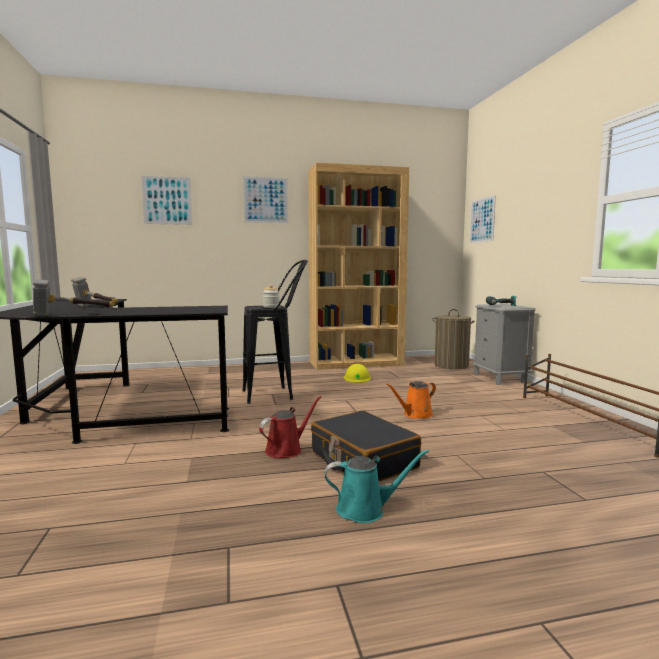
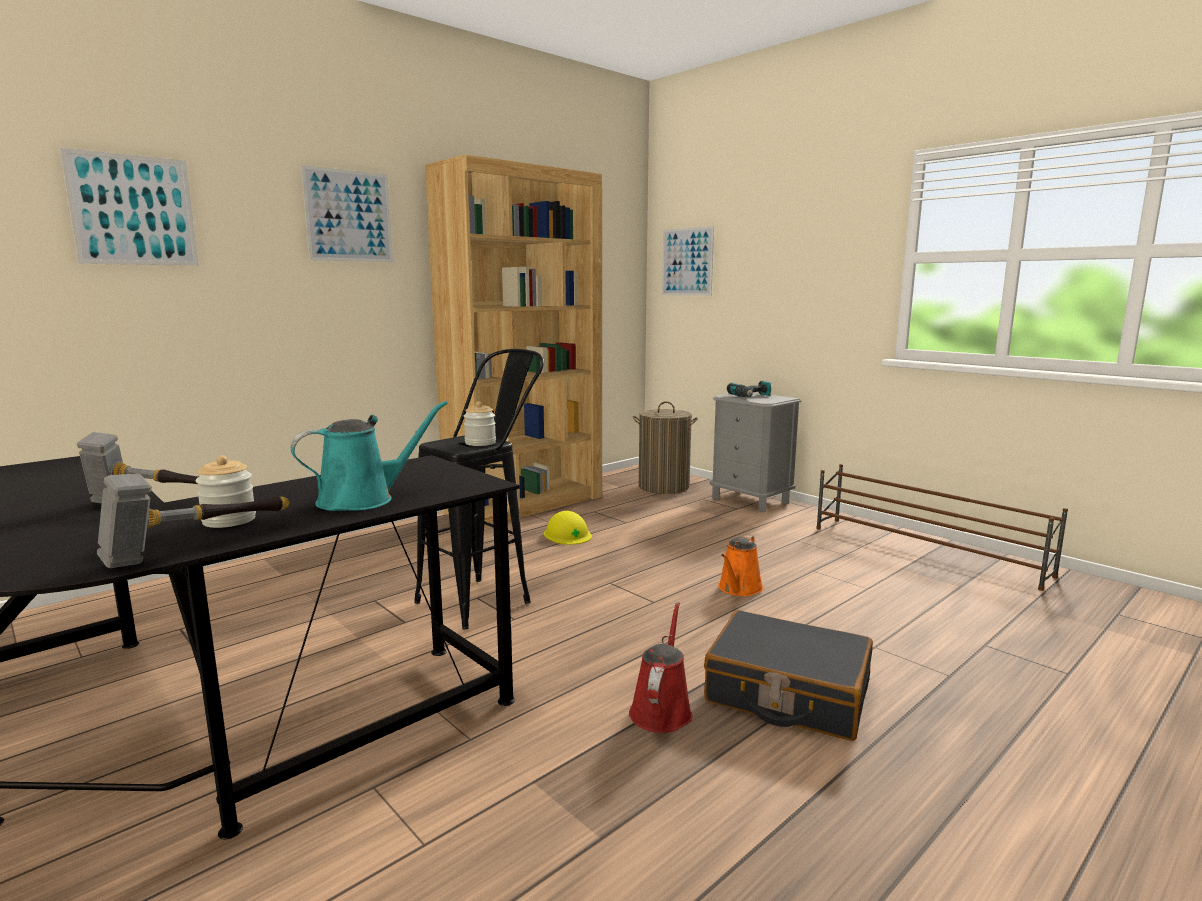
camera: 30 degrees left, 5 degrees up
turquoise watering can [325,450,429,523] -> turquoise watering can moved to [291,401,448,511]
none -> jar [196,455,256,528]

